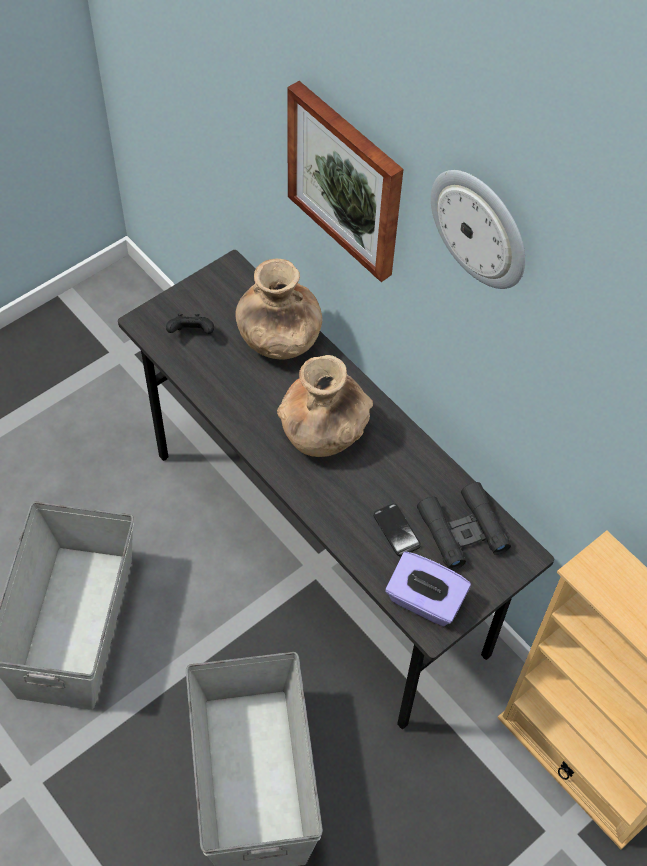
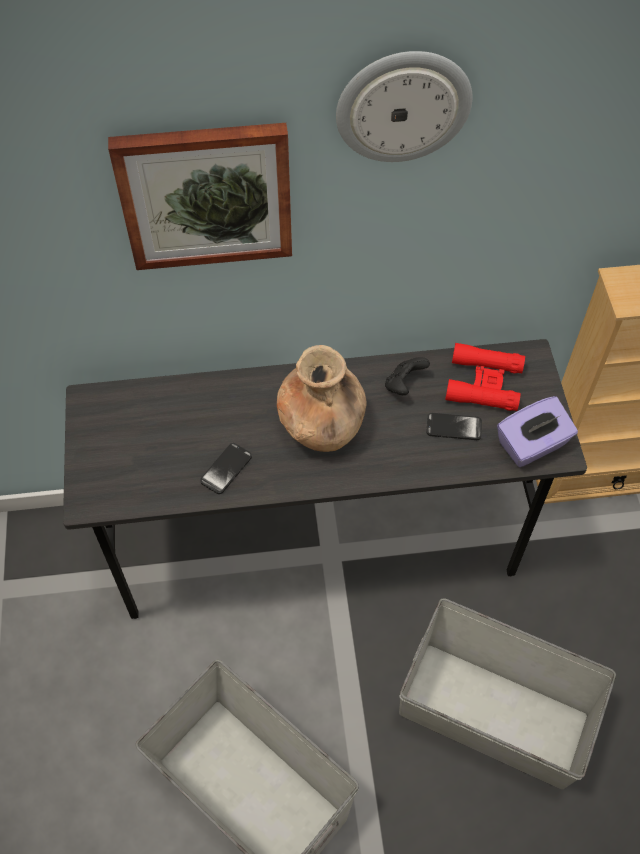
camera: 55 degrees left, 0 degrees up
black game controller [166,314,214,334] -> black game controller moved to [385,357,430,395]
brown vase [235,259,322,360] -> none
black binoculars [417,482,511,570] -> red binoculars [445,343,525,411]
none -> phone [200,443,252,494]

